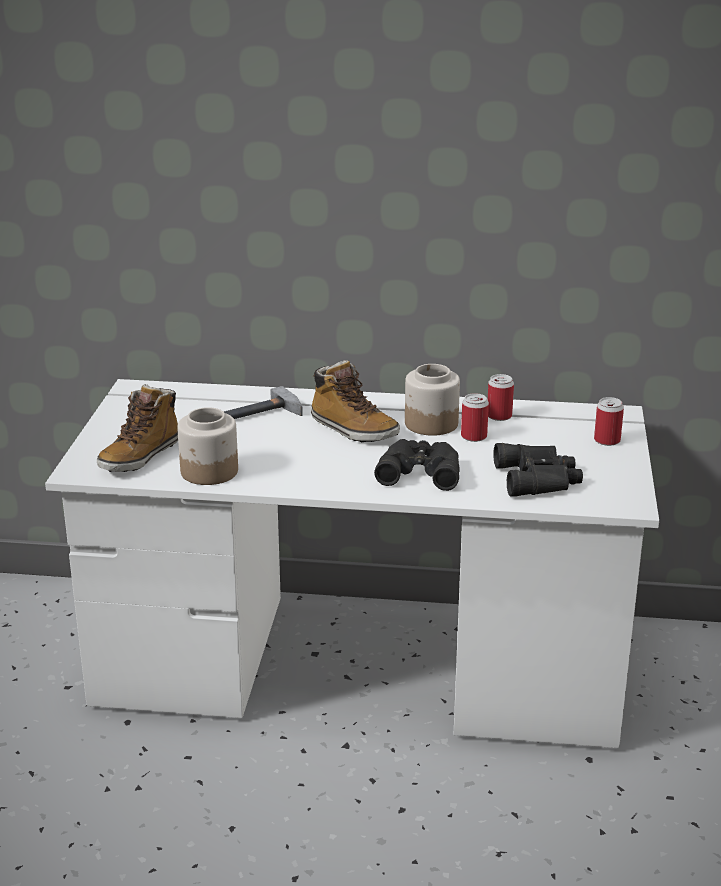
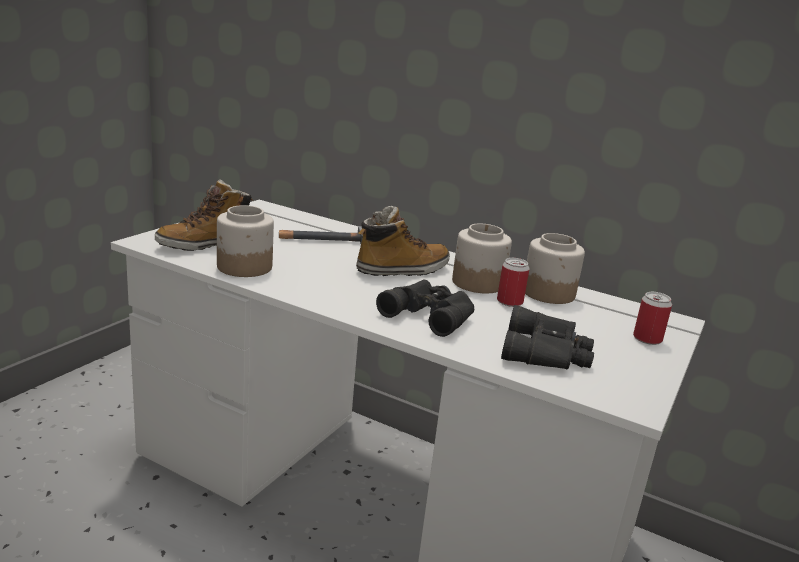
camera: 20 degrees right, 5 degrees down
boot [311,360,400,443] -> boot turned 90 degrees counterclockwise [356,206,450,276]
can [488,374,514,421] -> jar [525,233,585,304]

